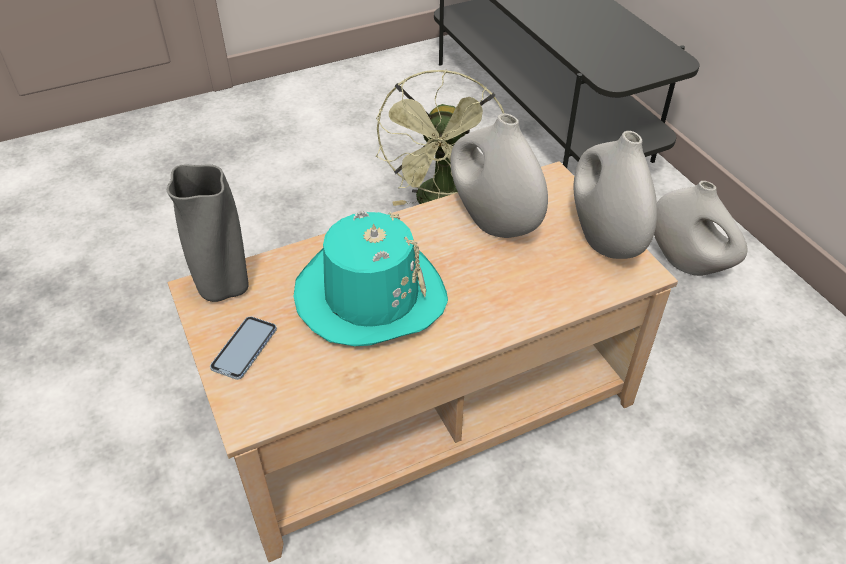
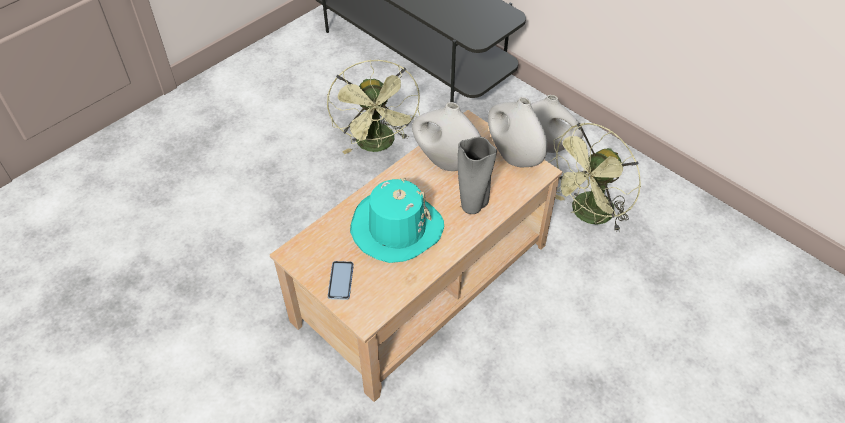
camera: 20 degrees left, 5 degrees up
grey vase [167,165,248,302] -> grey vase moved to [458,137,497,214]
none -> green fan [549,123,641,233]

